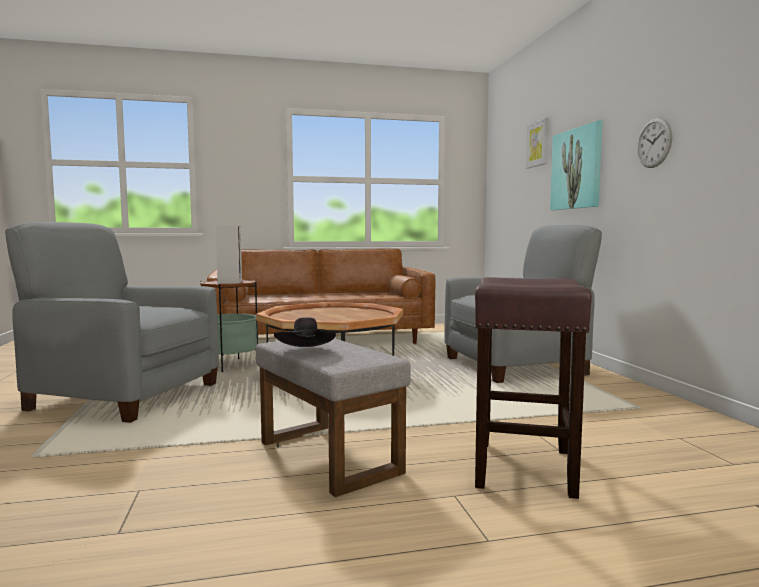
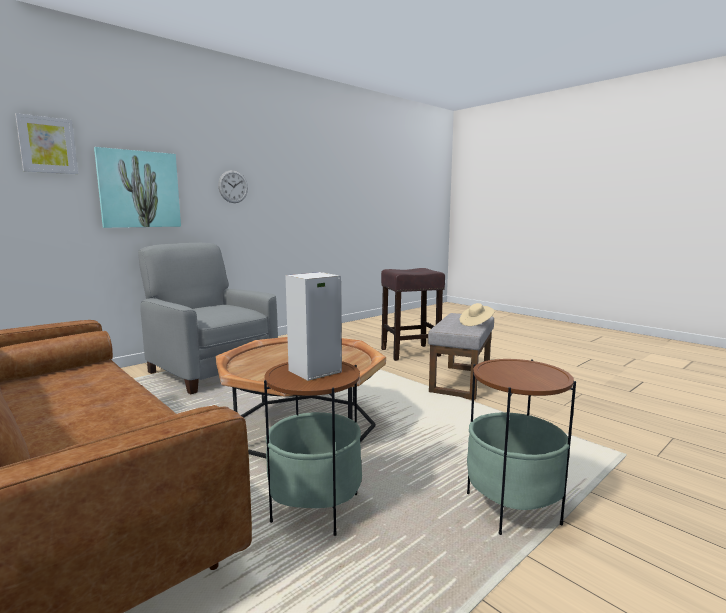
camera: 120 degrees left, 5 degrees up
grey armchair [5,222,219,423] -> side table [467,359,576,535]
black hat [274,317,336,347] -> beige hat [460,303,495,326]

